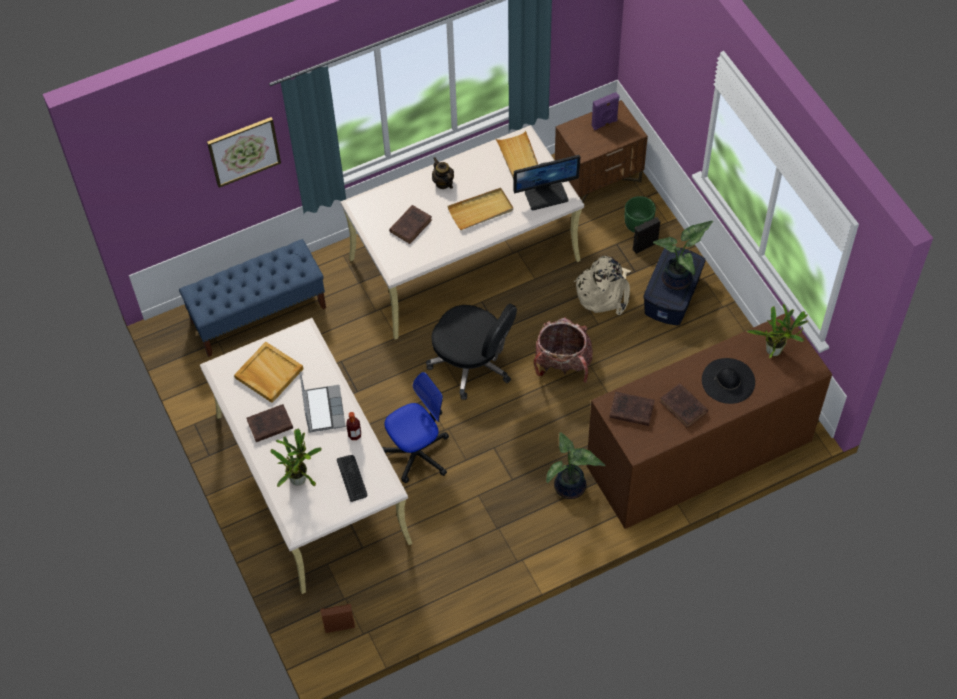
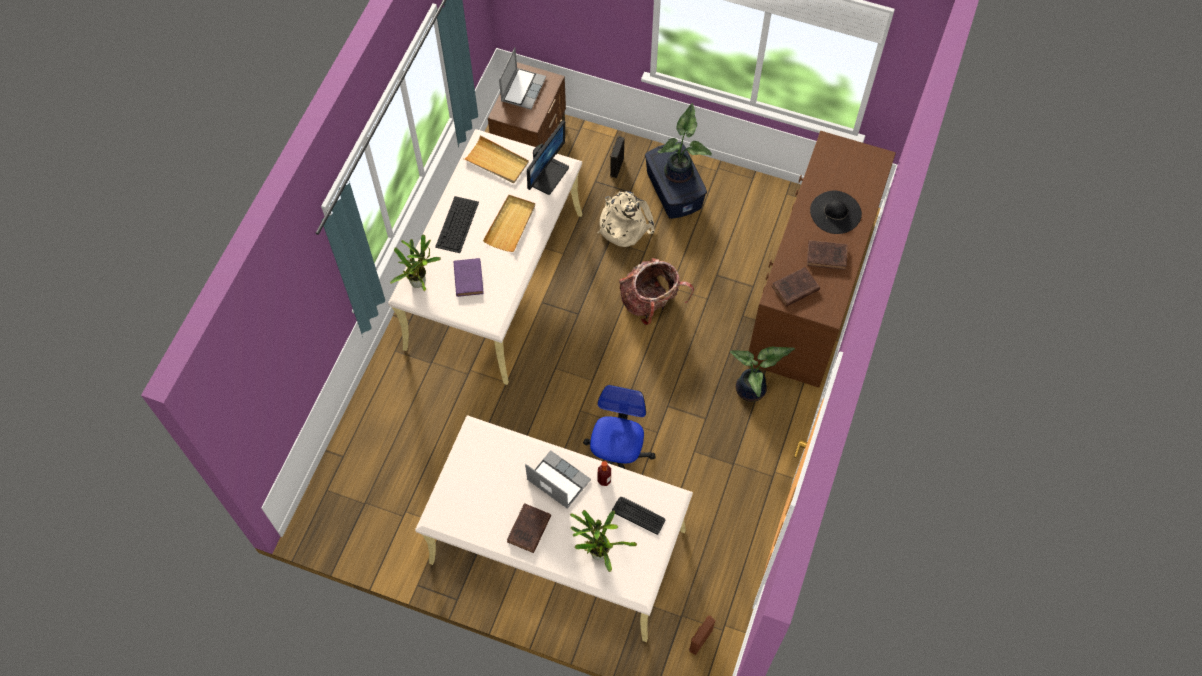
camera: 45 degrees left, 5 degrees up
blue bench [179,239,326,357] -> none
picture [207,117,281,188] -> none
beige tray [234,342,303,403] -> none
brown book [389,205,432,244] -> purple book [454,258,484,297]
black office chair [426,303,517,400] -> none
teapot [432,157,454,189] -> keyboard [435,196,479,253]
purple speaker [592,92,619,130] -> laptop [499,47,546,109]
green planter [625,196,656,233] -> none
potted plant [747,304,809,358] -> potted plant moved to [390,235,441,292]

